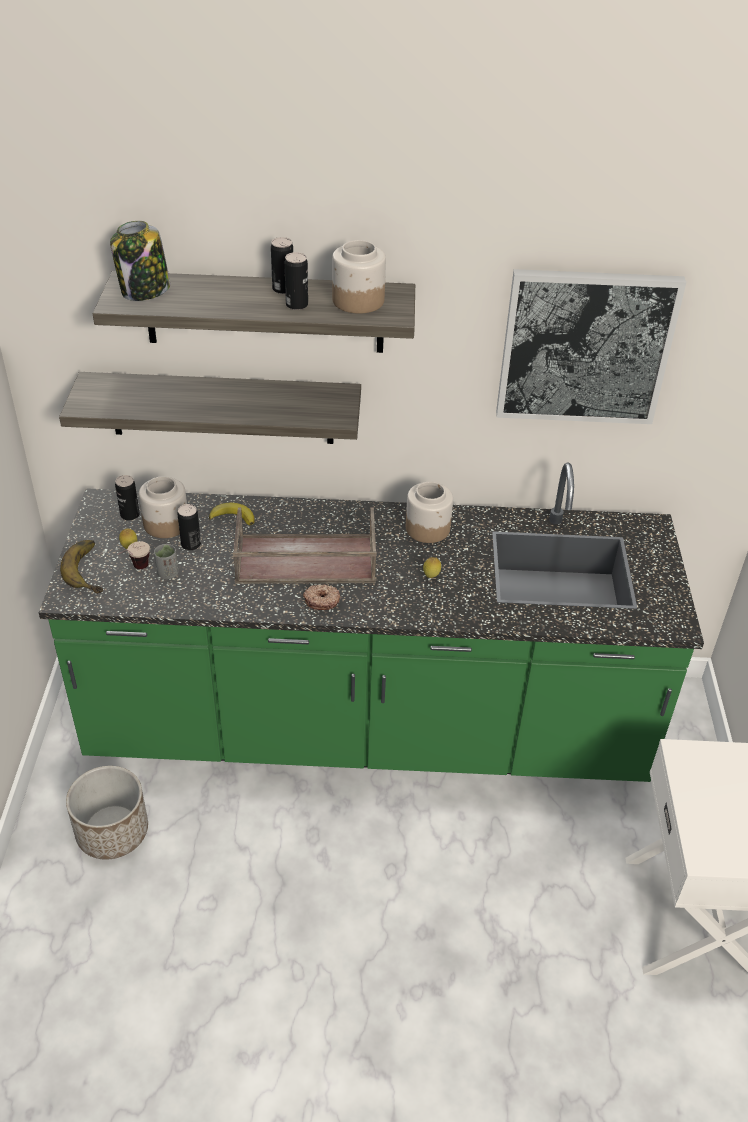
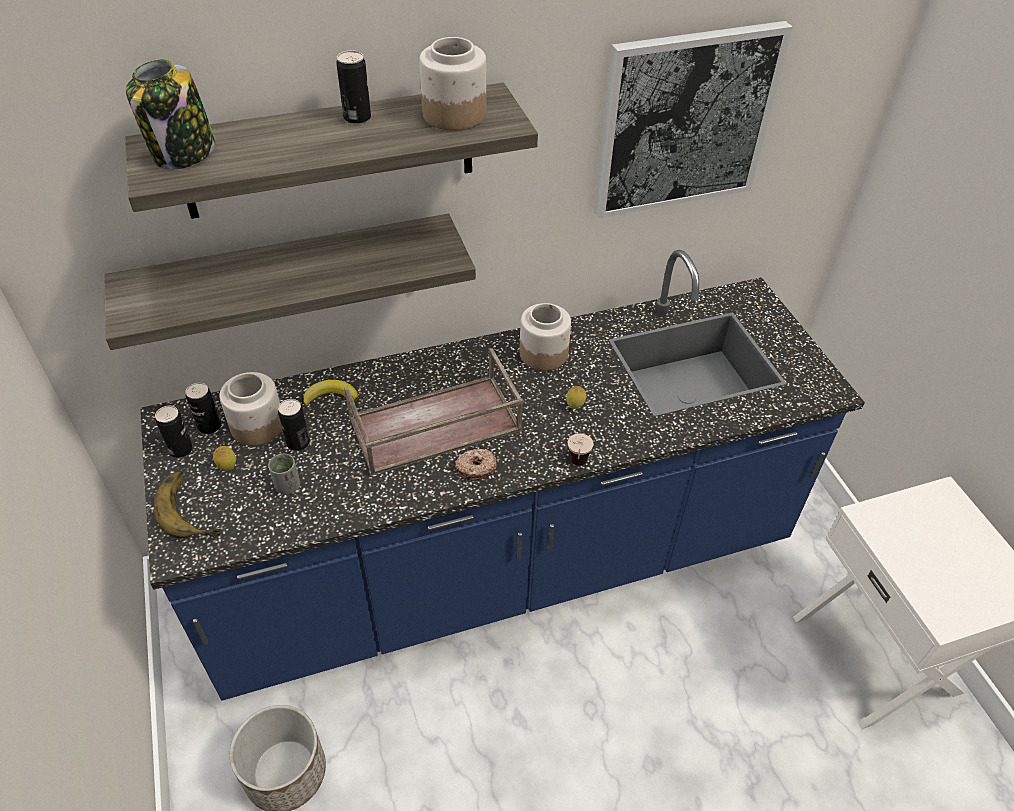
camera: 20 degrees left, 5 degrees up
green counter [39,462,704,782] -> blue counter [140,250,865,701]
cup [117,541,150,569] -> cup moved to [568,433,594,466]
can [285,252,308,310] -> can moved to [155,406,193,458]

